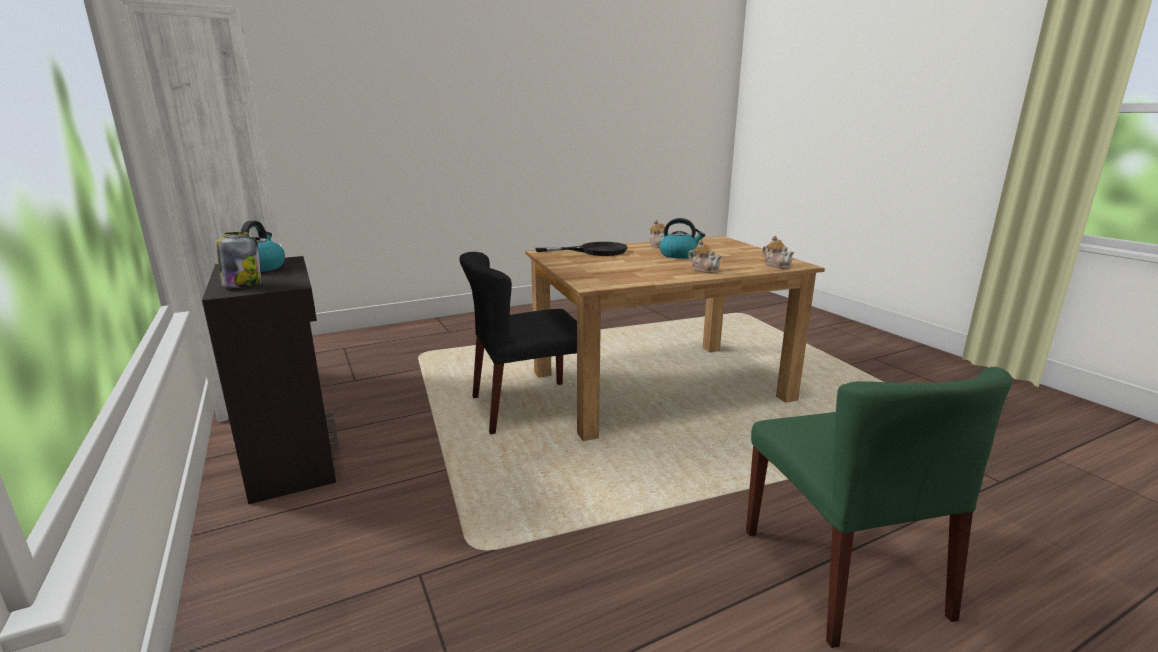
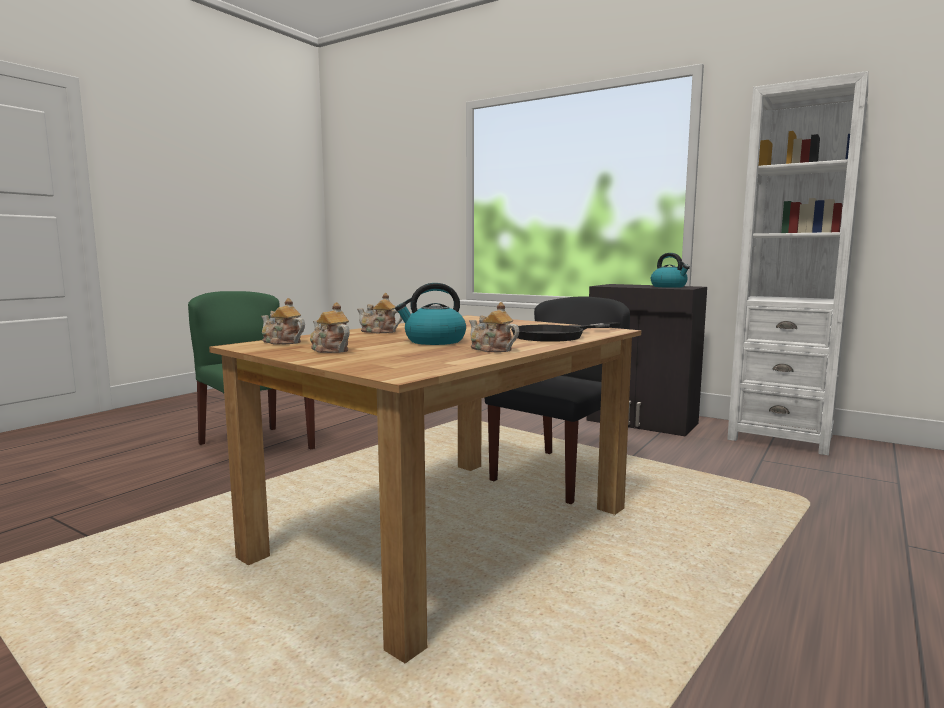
camera: 150 degrees right, 10 degrees down
jar [217,232,262,288] -> none
none -> teapot [310,302,350,353]

